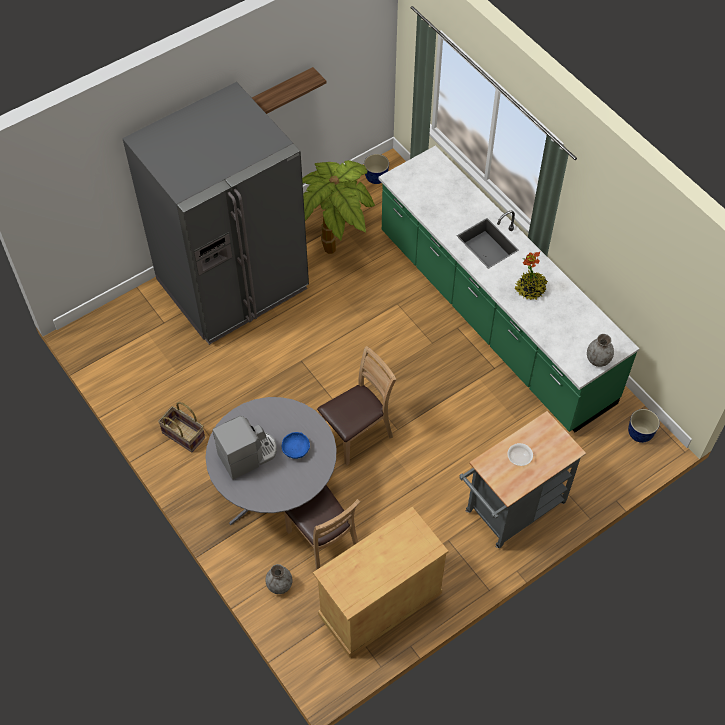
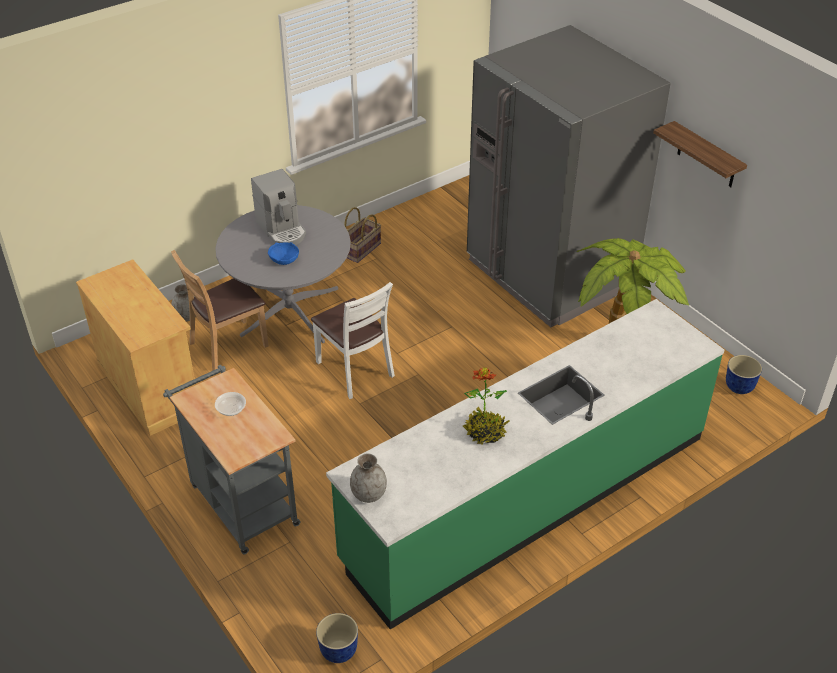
camera: 90 degrees right, 15 degrees down
brown chair [317,346,396,466] -> white chair [311,282,395,399]

